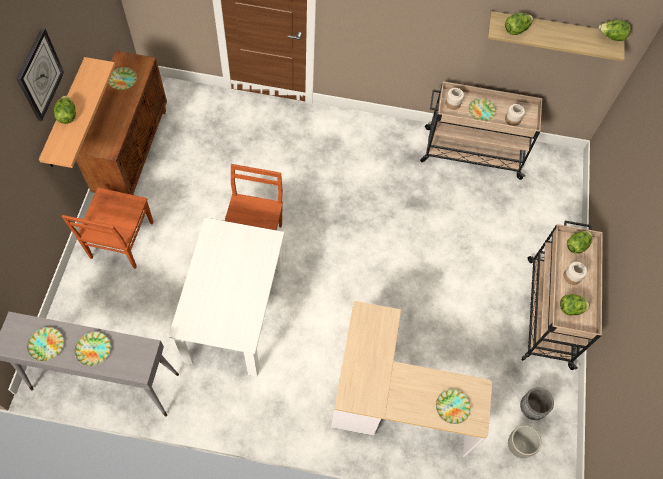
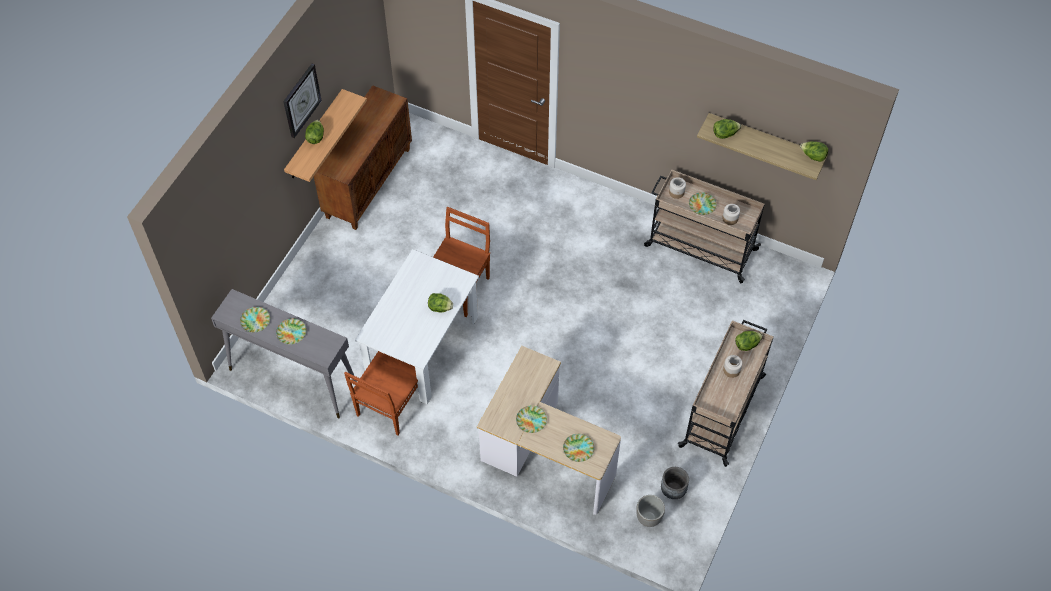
camera: 20 degrees right, 5 degrees down
brown chair [62,188,154,269] -> brown chair moved to [344,351,418,435]
plate [108,67,137,90] -> plate moved to [516,406,547,433]
lettuce [560,294,590,315] -> lettuce moved to [428,293,453,312]

